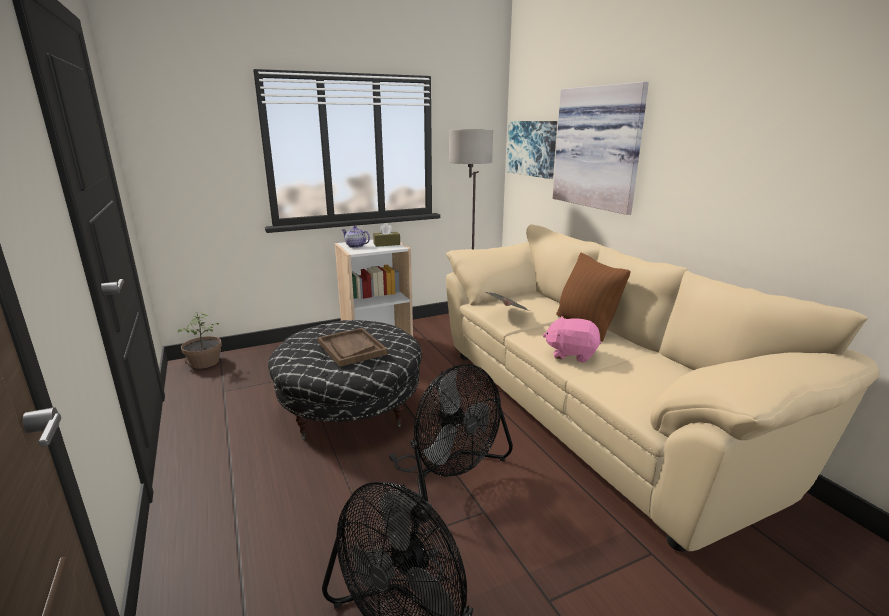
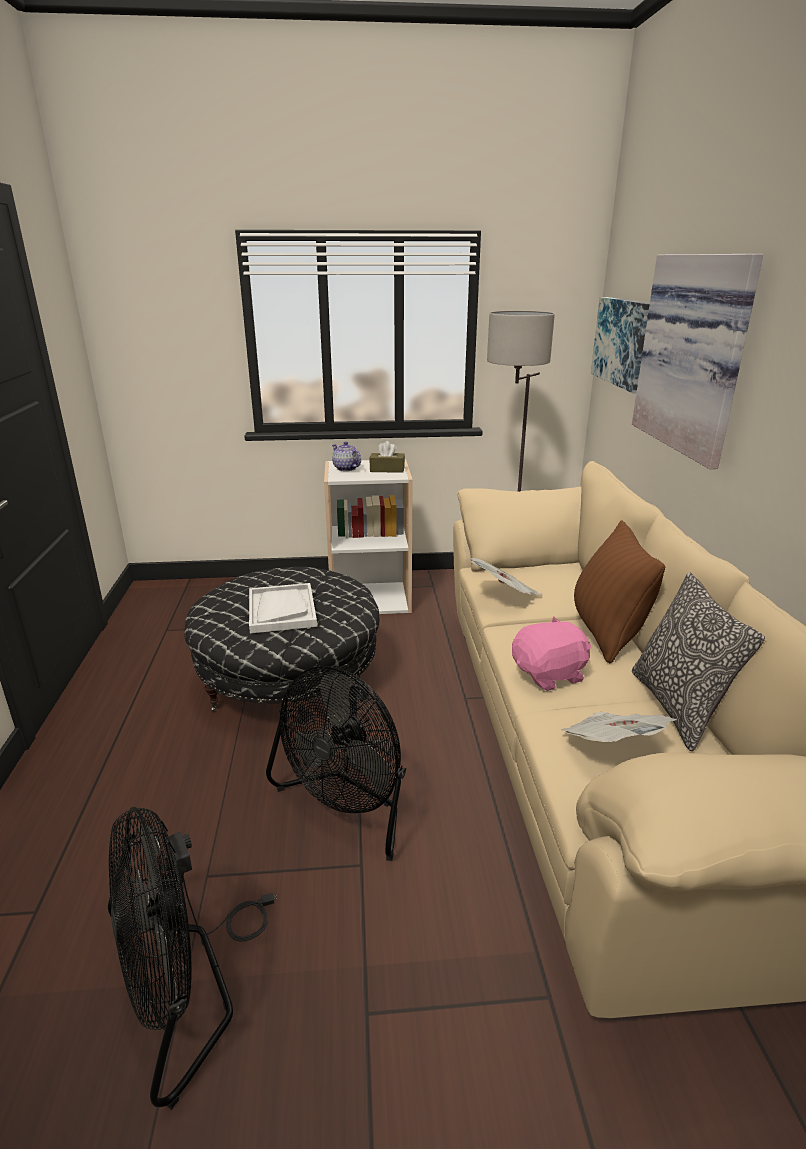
camera: 20 degrees right, 5 degrees up
potted plant [178,312,222,369] -> none
brown tray [318,328,388,367] -> white tray [249,583,317,633]
black fan [389,364,513,502] -> black fan turned 60 degrees clockwise [266,666,406,861]
pink plush toy [543,316,601,362] -> pink plush toy turned 120 degrees clockwise [512,616,592,691]
none -> newspaper [561,712,677,742]
none -> pillow [632,572,765,751]

